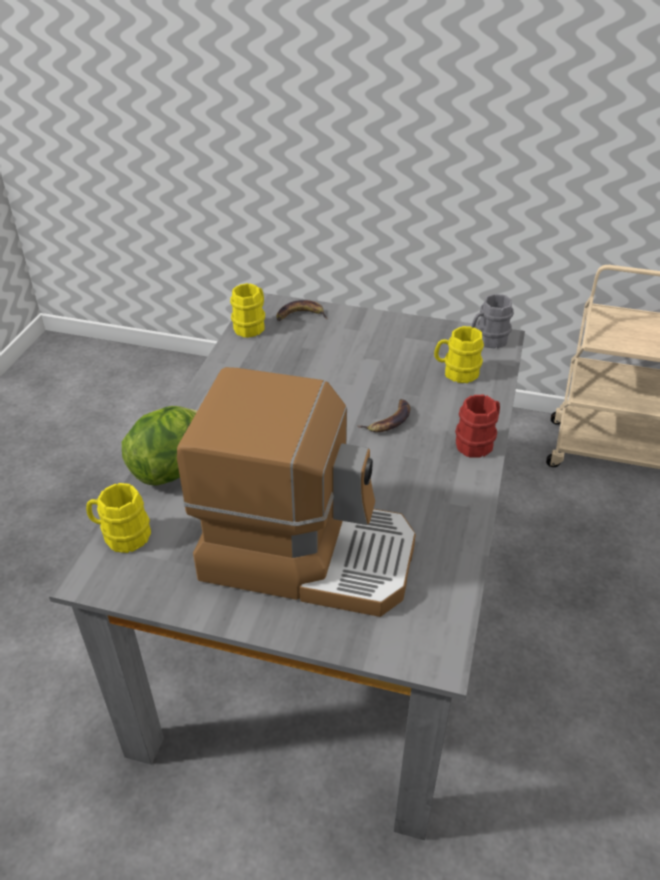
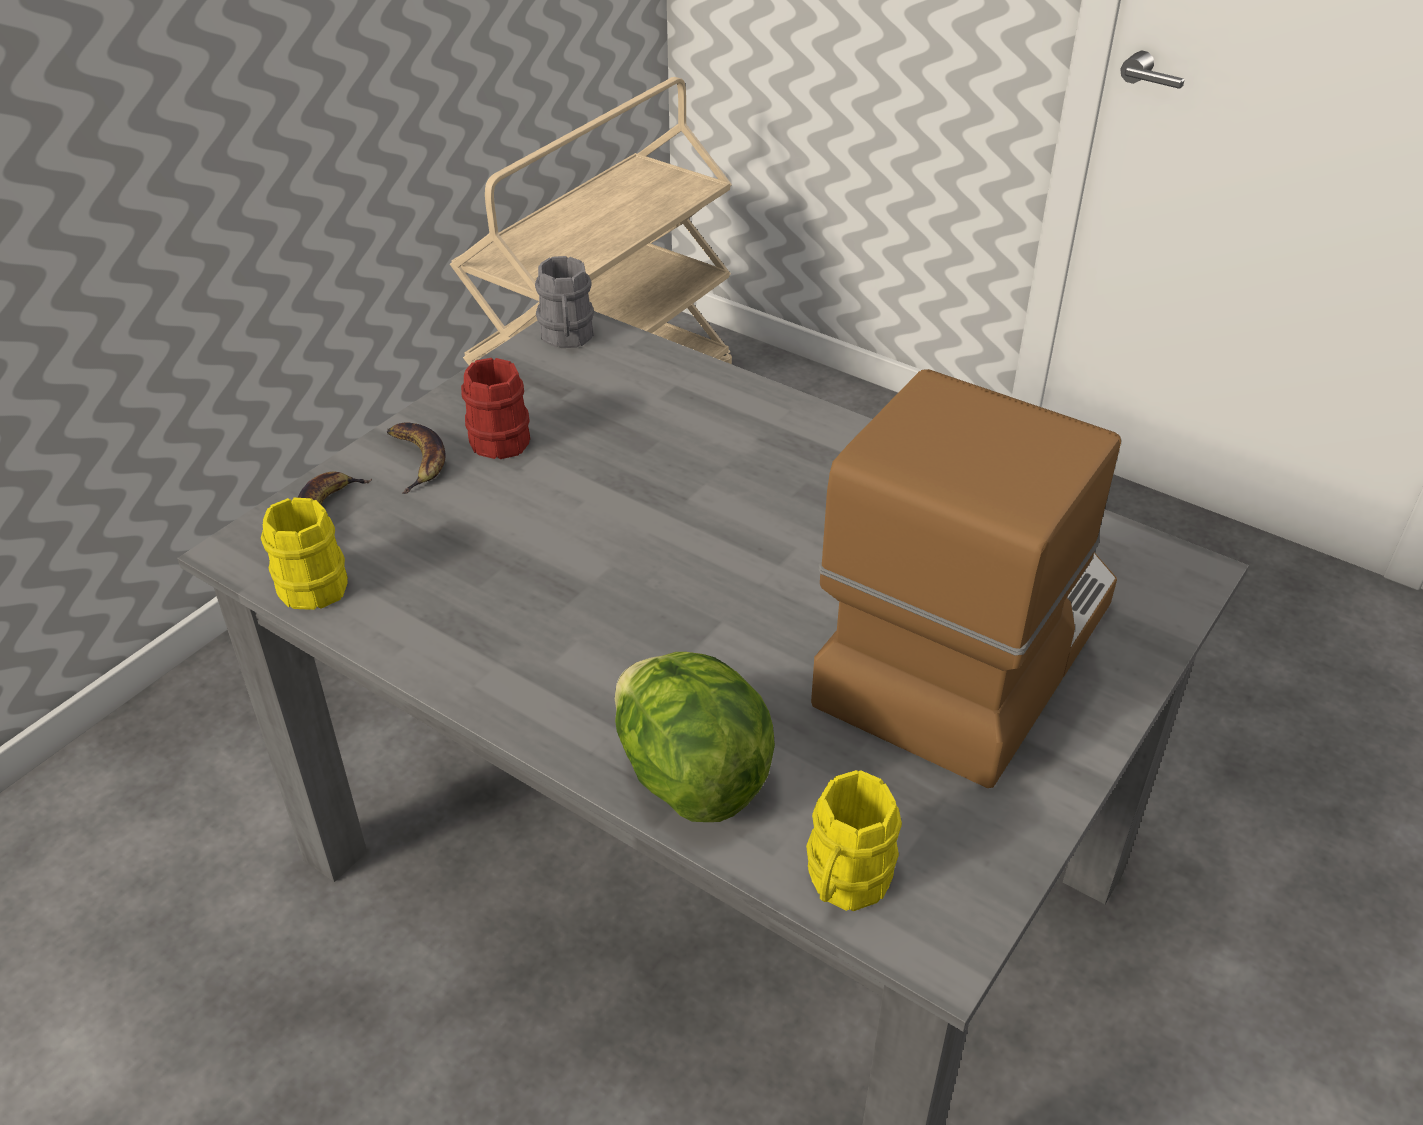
camera: 70 degrees left, 0 degrees up
banana [356,399,410,432] -> banana moved to [387,423,446,494]
yellow mug [434,326,484,383] -> none
red mug [455,395,500,457] -> red mug moved to [461,358,530,459]

